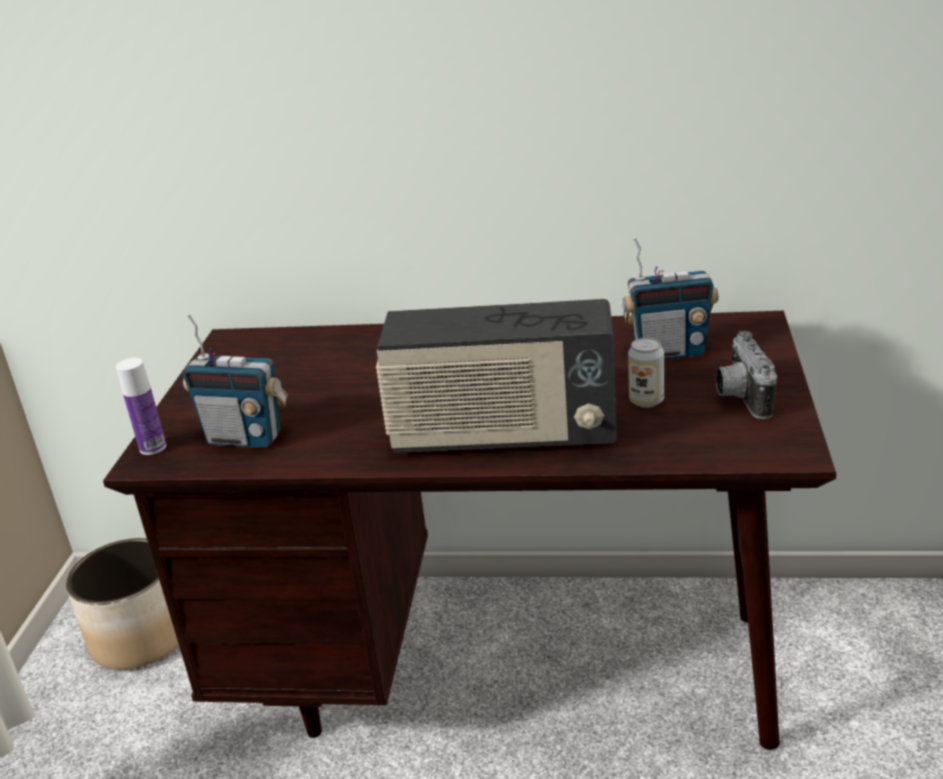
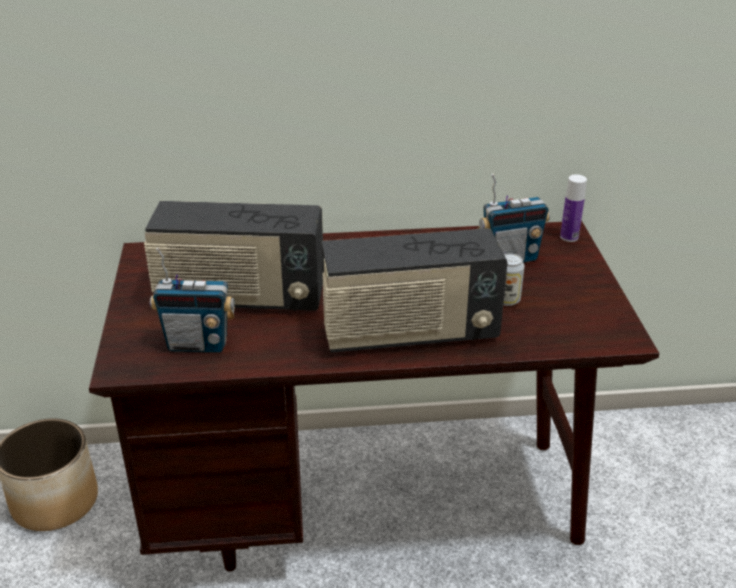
camera: 15 degrees left, 5 degrees up
bottle [116,358,166,455] -> bottle moved to [560,174,587,242]
camera [715,331,777,419] -> none
none -> radio [144,201,323,311]

